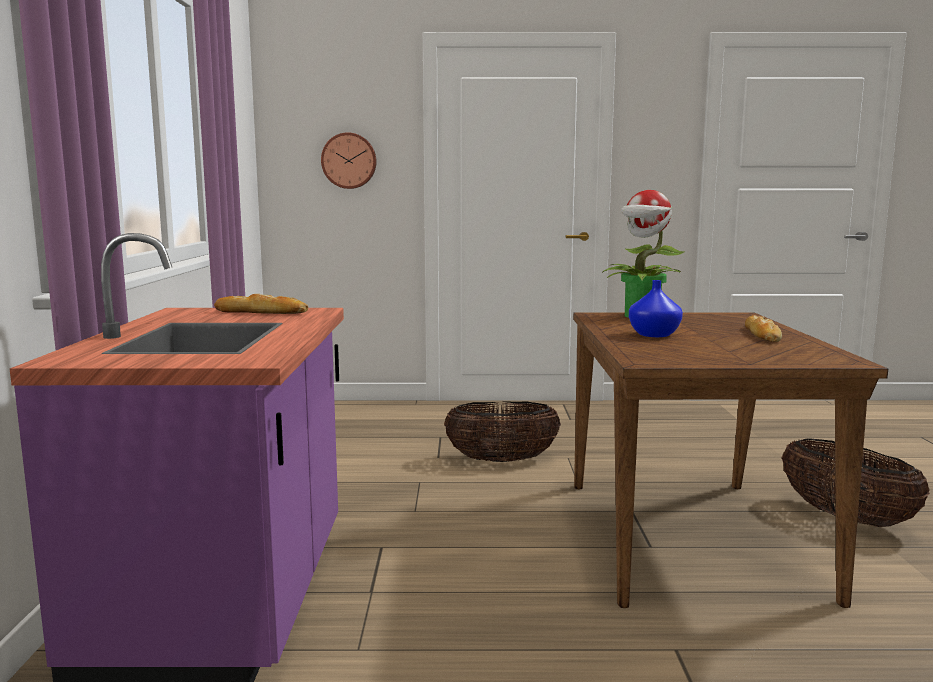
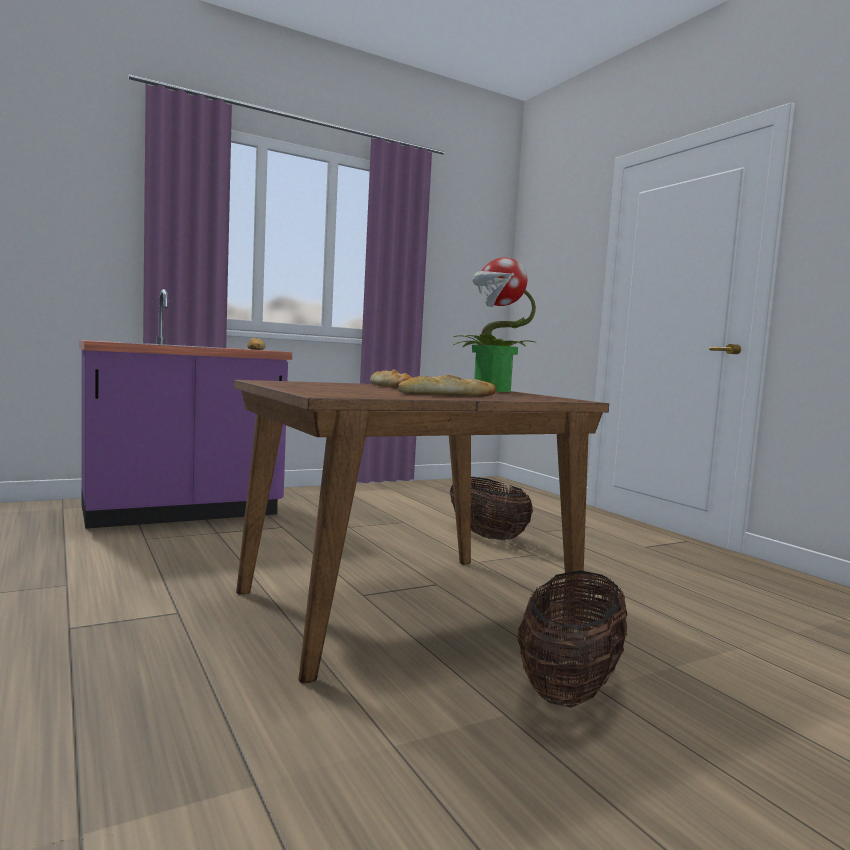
camera: 60 degrees right, 5 degrees down
wall clock [321,132,377,189] -> none
blue vase [629,280,683,337] -> bread [370,370,412,388]

